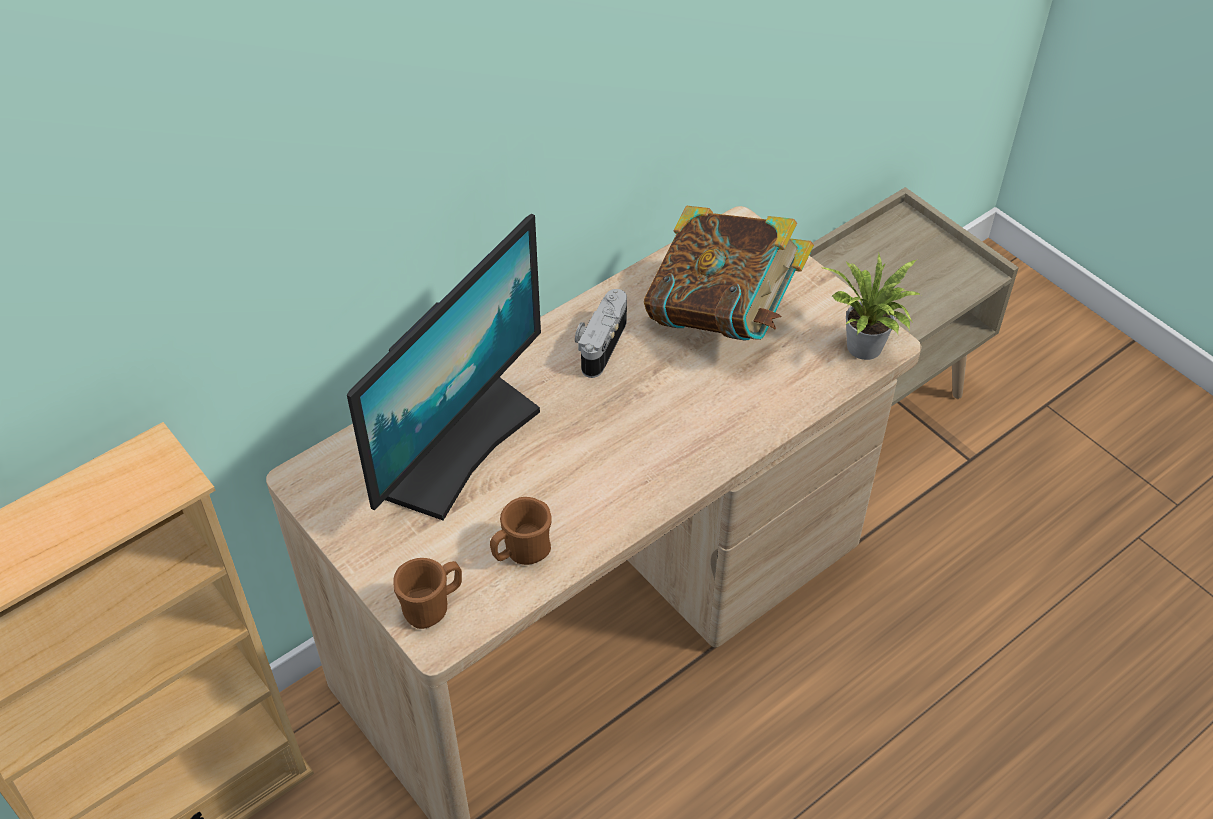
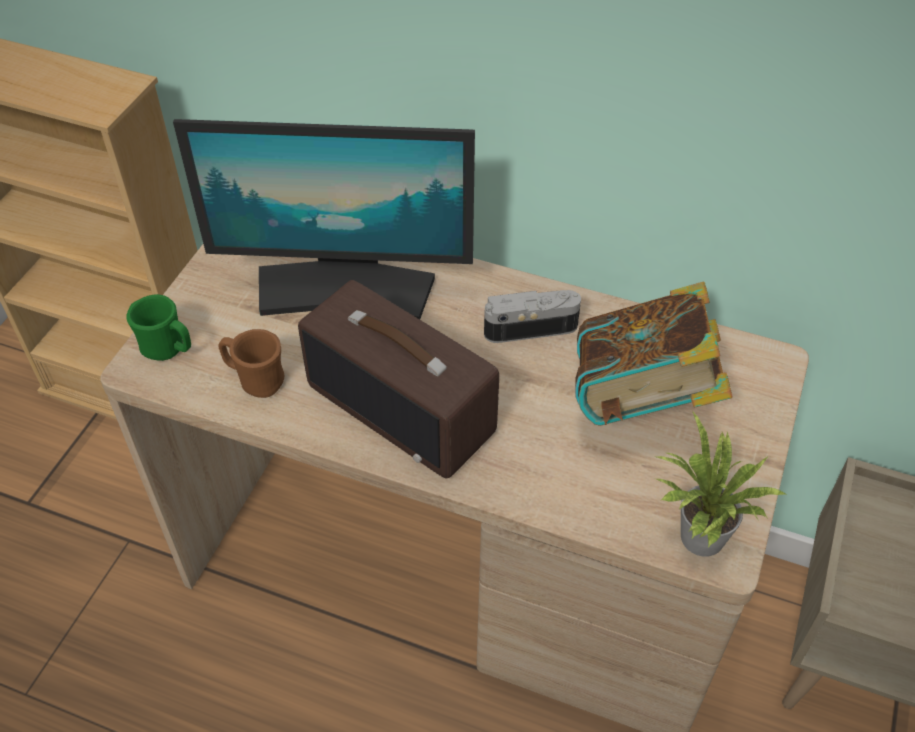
camera: 60 degrees right, 0 degrees up
brown mug [393,558,462,629] -> green mug [126,294,191,361]
none -> radio [298,280,499,479]

